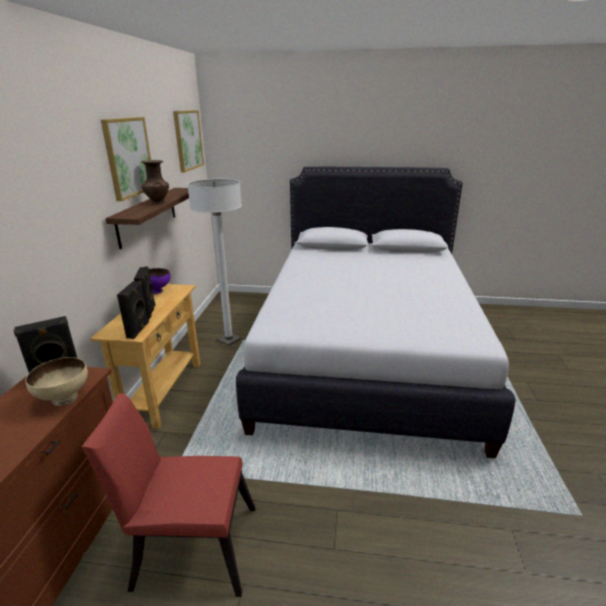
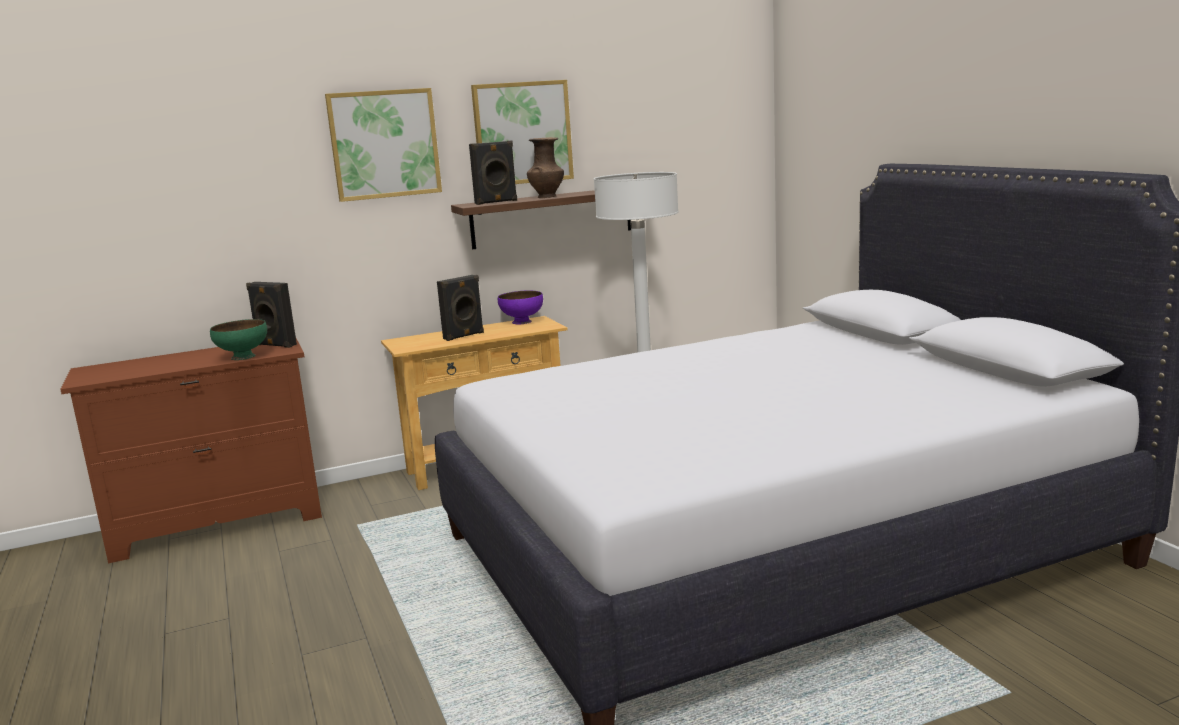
camera: 60 degrees right, 10 degrees down
beige bowl [26,357,88,406] -> green bowl [210,319,267,360]
red chair [82,393,256,597] -> none
black speaker [117,281,149,339] -> black speaker moved to [469,140,517,205]
picture [173,110,204,172] -> picture moved to [325,88,442,202]

